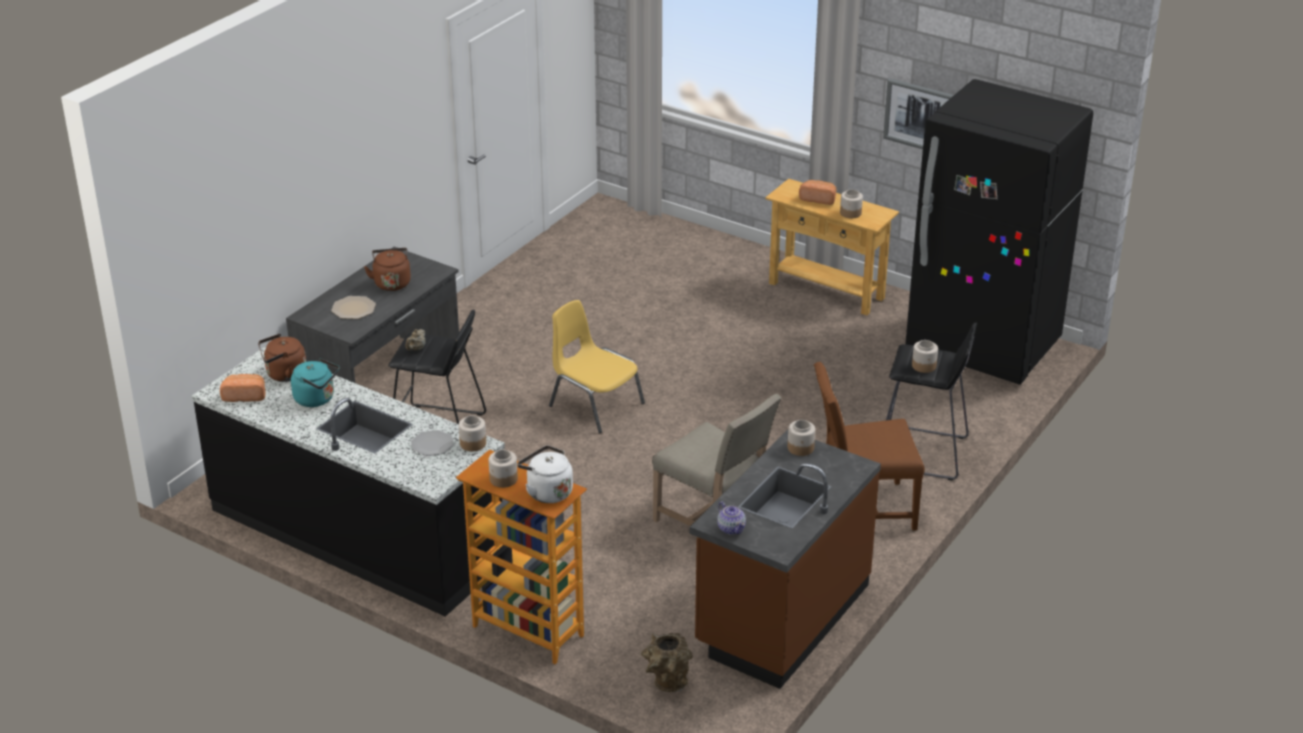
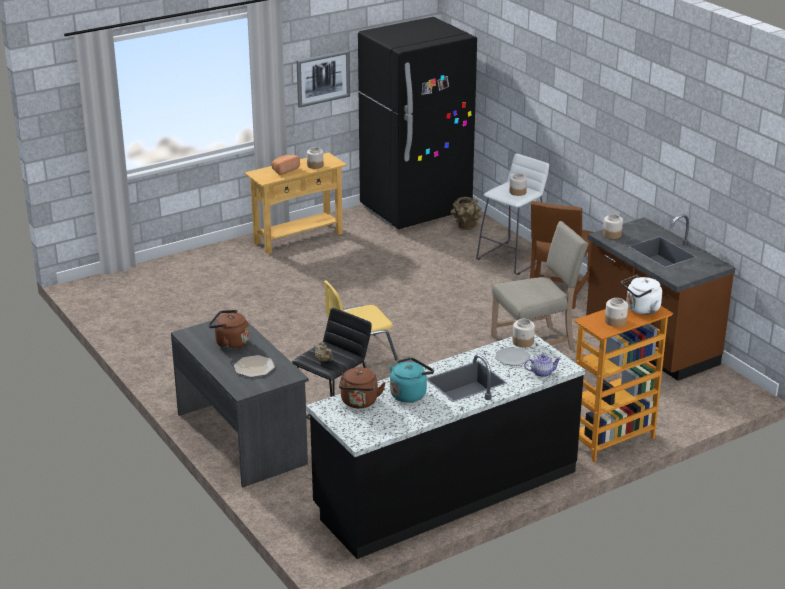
camera: 65 degrees left, 5 degrees down
bread [220,374,265,402] -> none
brown vase [641,633,693,692] -> brown vase moved to [450,197,481,230]
teapot [717,501,746,535] -> teapot moved to [524,354,561,377]
black stool [886,323,977,481] -> white stool [476,153,549,275]

